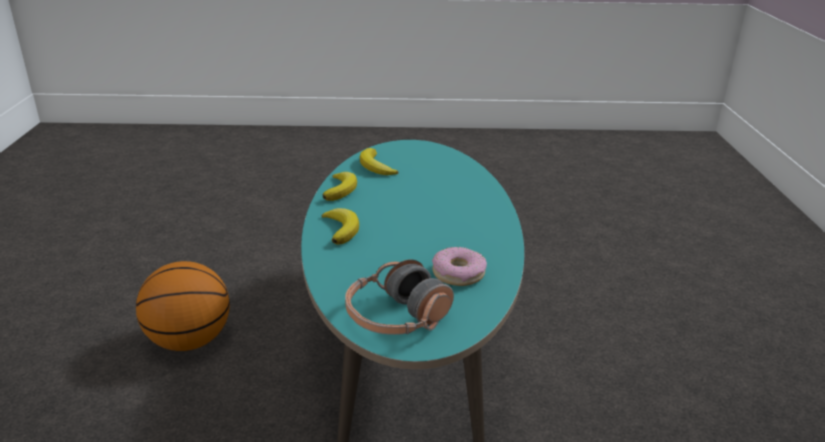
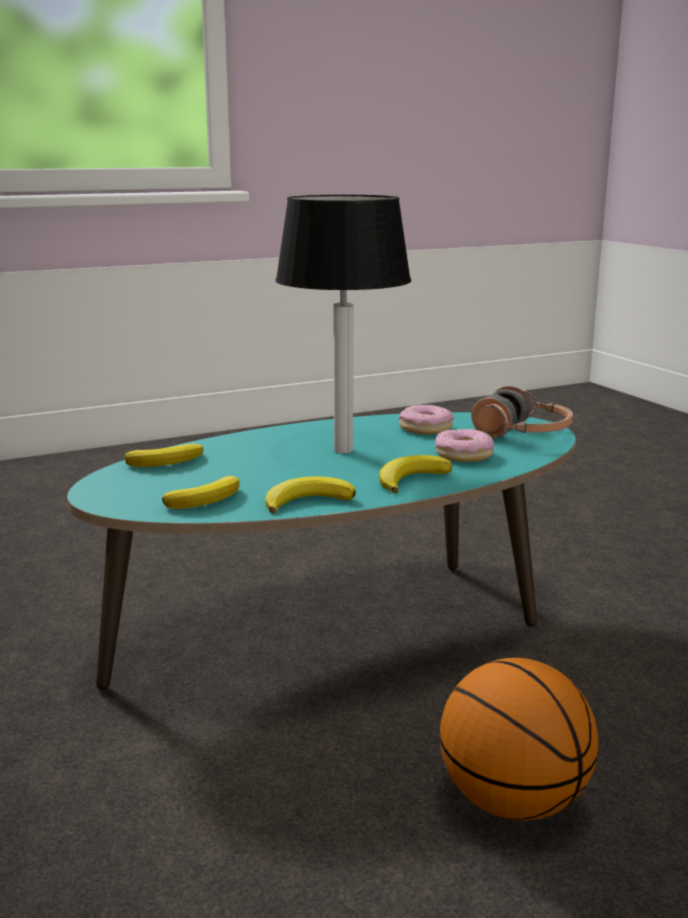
camera: 115 degrees left, 10 degrees down
none -> banana [124,444,203,467]
none -> table lamp [275,195,411,453]
none -> donut [436,429,494,462]

